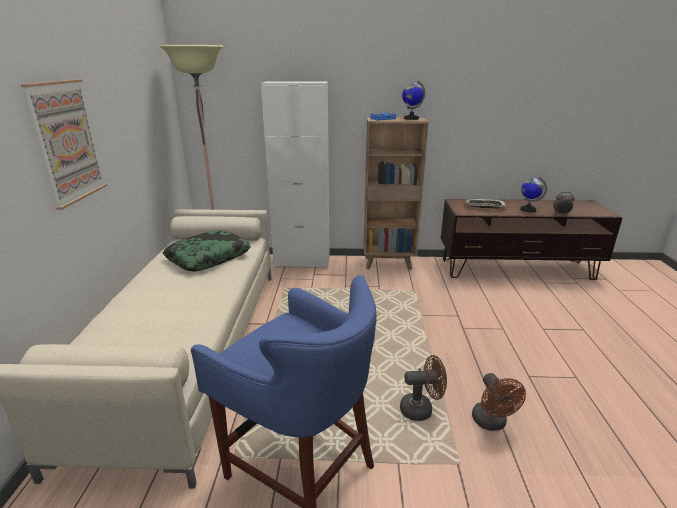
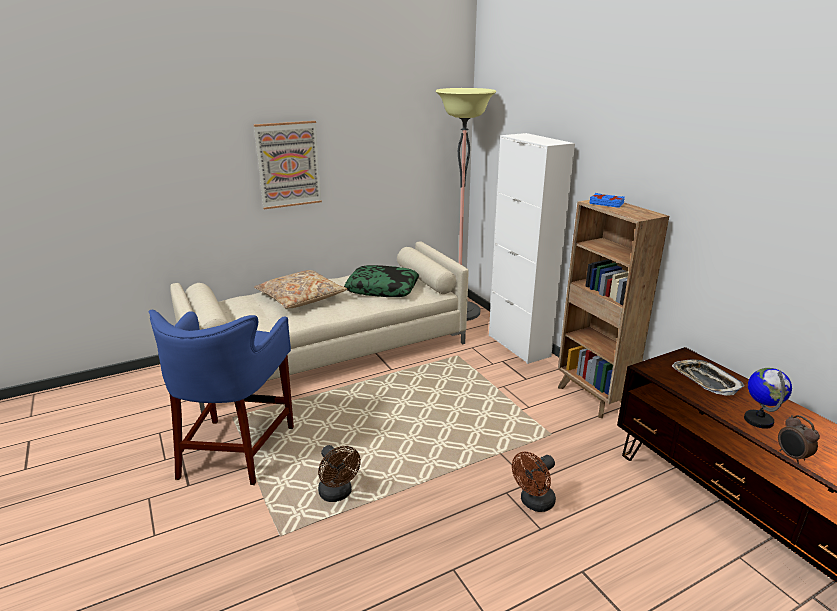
camera: 60 degrees right, 0 degrees up
globe [402,80,425,120] -> none
brown fan [472,373,526,431] -> brown fan moved to [512,451,556,512]
none -> beige pillow [254,270,347,309]

